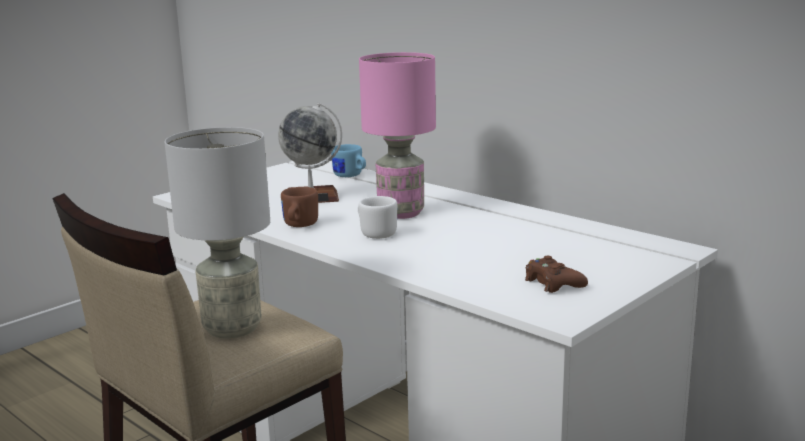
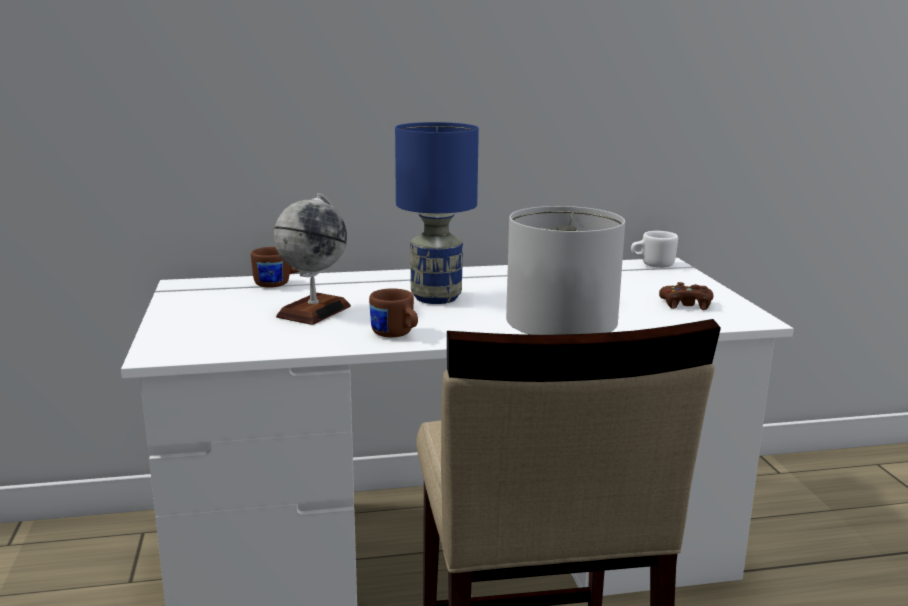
camera: 55 degrees left, 0 degrees up
blue mug [331,144,366,177] -> brown mug [251,247,299,288]
white mug [358,196,397,239] -> white mug moved to [631,231,678,268]
pink table lamp [359,52,436,219] -> blue table lamp [395,122,479,304]

